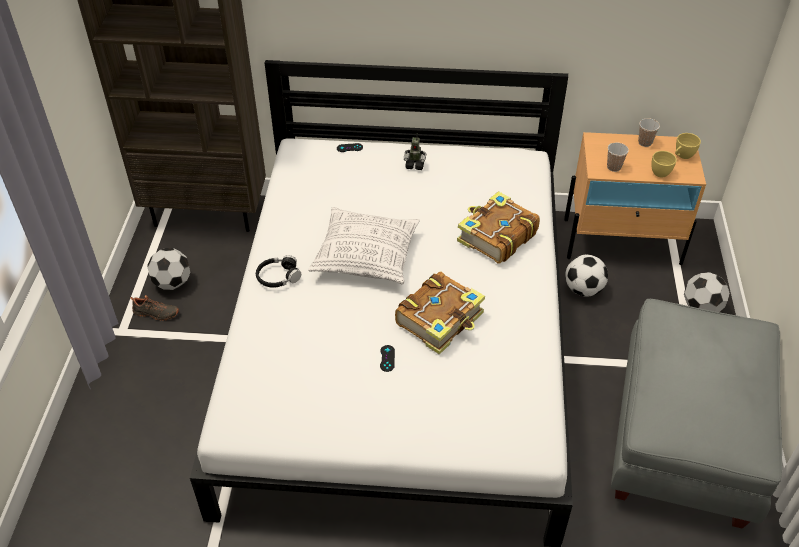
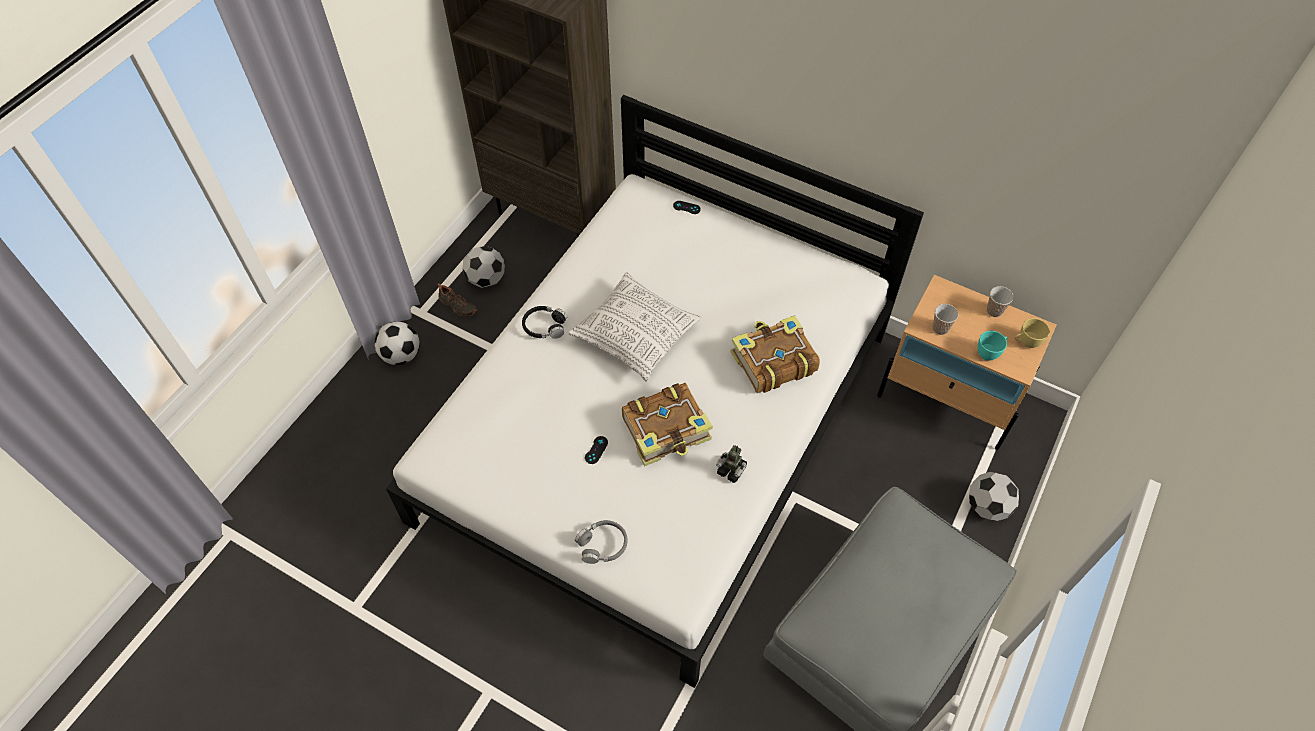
camera: 25 degrees right, 10 degrees up
toy robot [404,136,426,170] -> toy robot moved to [716,445,747,483]
football [565,254,608,297] -> football moved to [375,322,419,365]
yellow cup [652,151,677,178] -> turquoise cup [978,331,1008,360]
none -> grey headphones [575,520,628,564]

